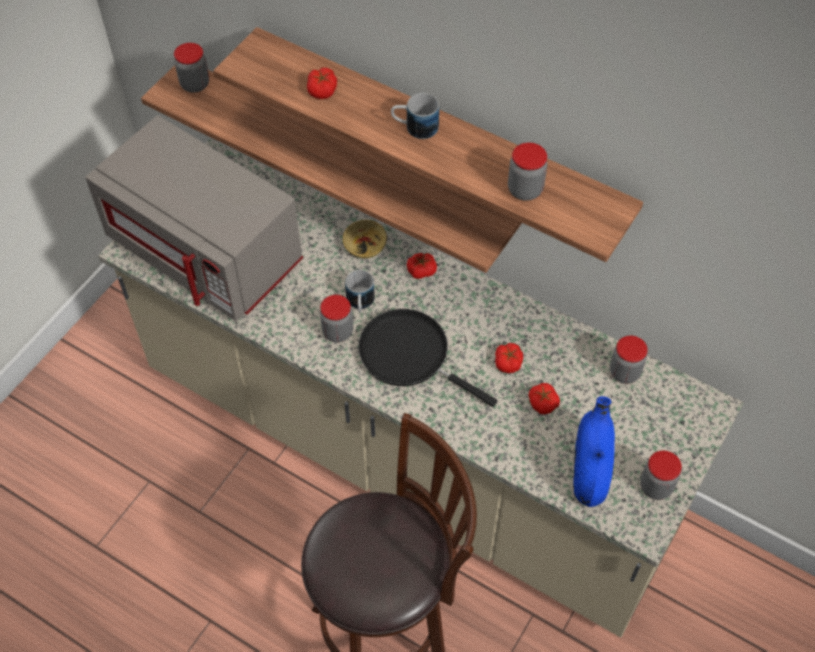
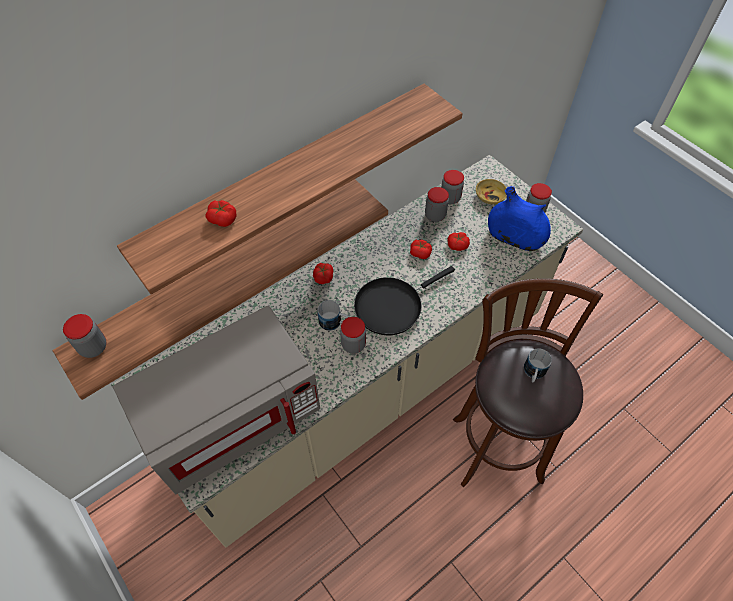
camera: 70 degrees left, 0 degrees up
beige bowl [343,220,387,258] -> beige bowl moved to [476,179,507,204]
mug [391,93,439,139] -> mug moved to [524,348,552,382]
jar [508,142,547,201] -> jar moved to [425,187,449,222]

